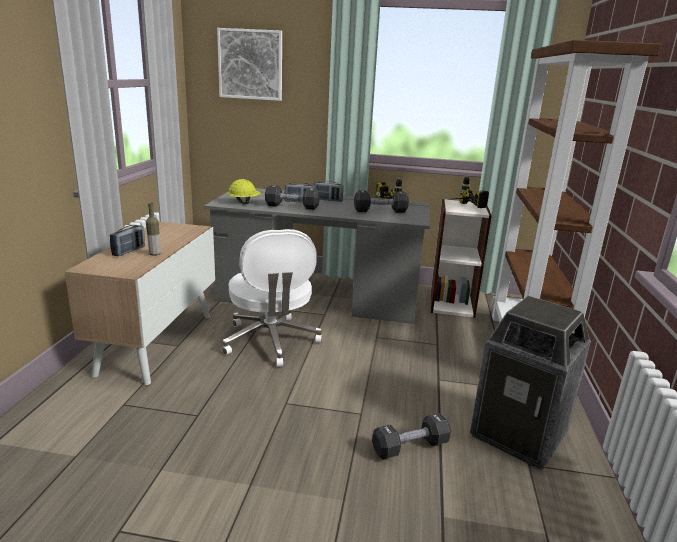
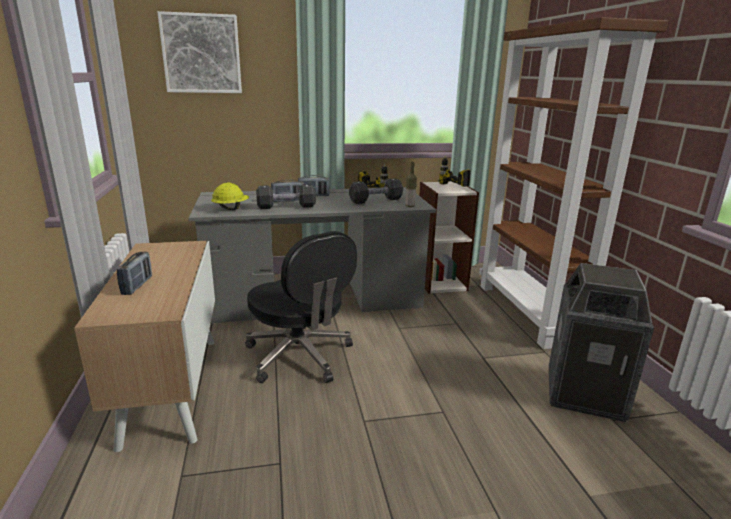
camera: 20 degrees left, 0 degrees up
bottle [146,203,161,256] -> bottle moved to [406,162,417,207]
white office chair [222,229,322,367] -> black office chair [245,231,357,383]
black dumbbell [372,413,451,459] -> none

